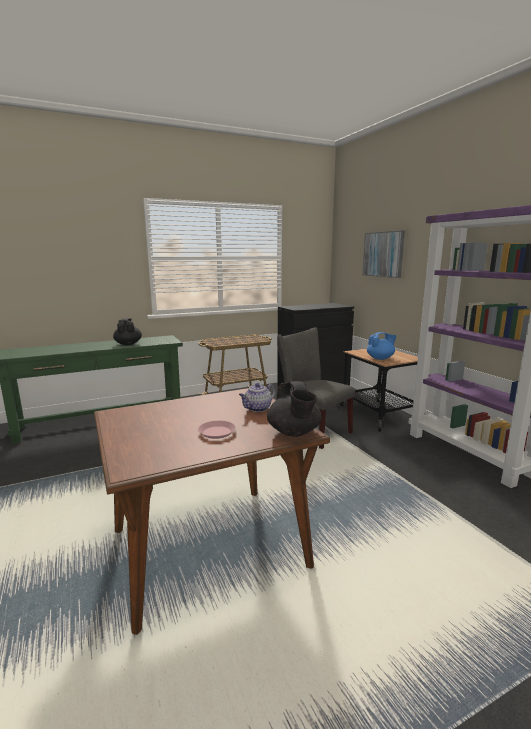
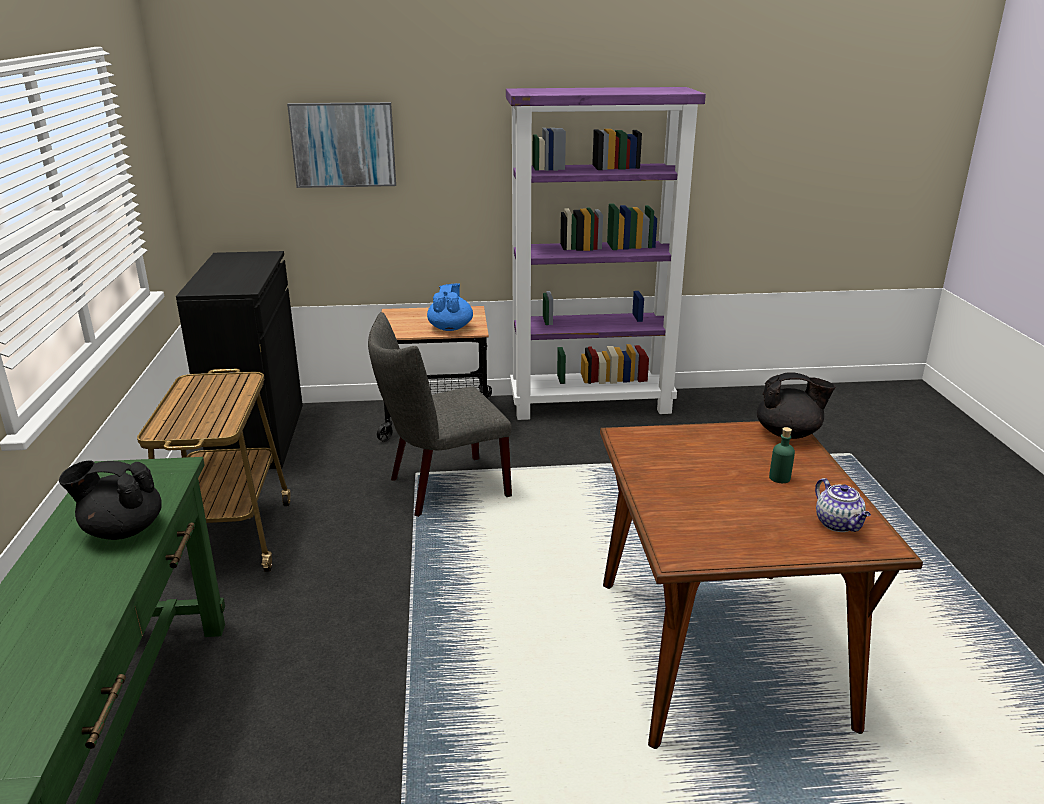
camera: 70 degrees left, 10 degrees up
pink plate [198,421,236,439] -> green bottle [769,427,795,483]
teapot [239,383,275,412] -> teapot moved to [815,478,871,532]

